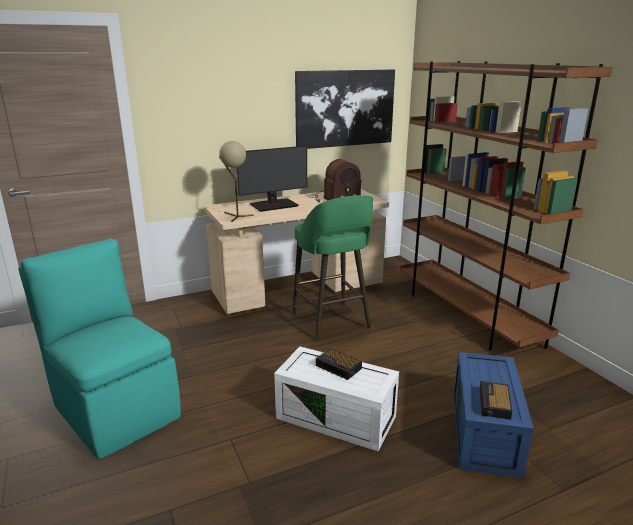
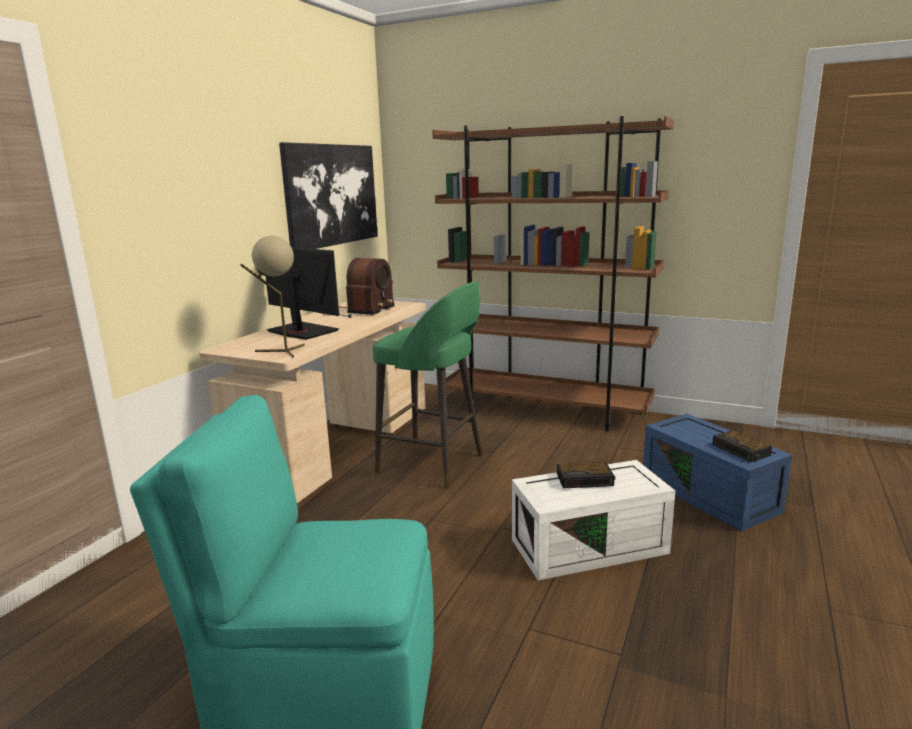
camera: 40 degrees left, 5 degrees down
monitor [237,146,307,212] -> monitor turned 75 degrees counterclockwise [266,247,339,340]

